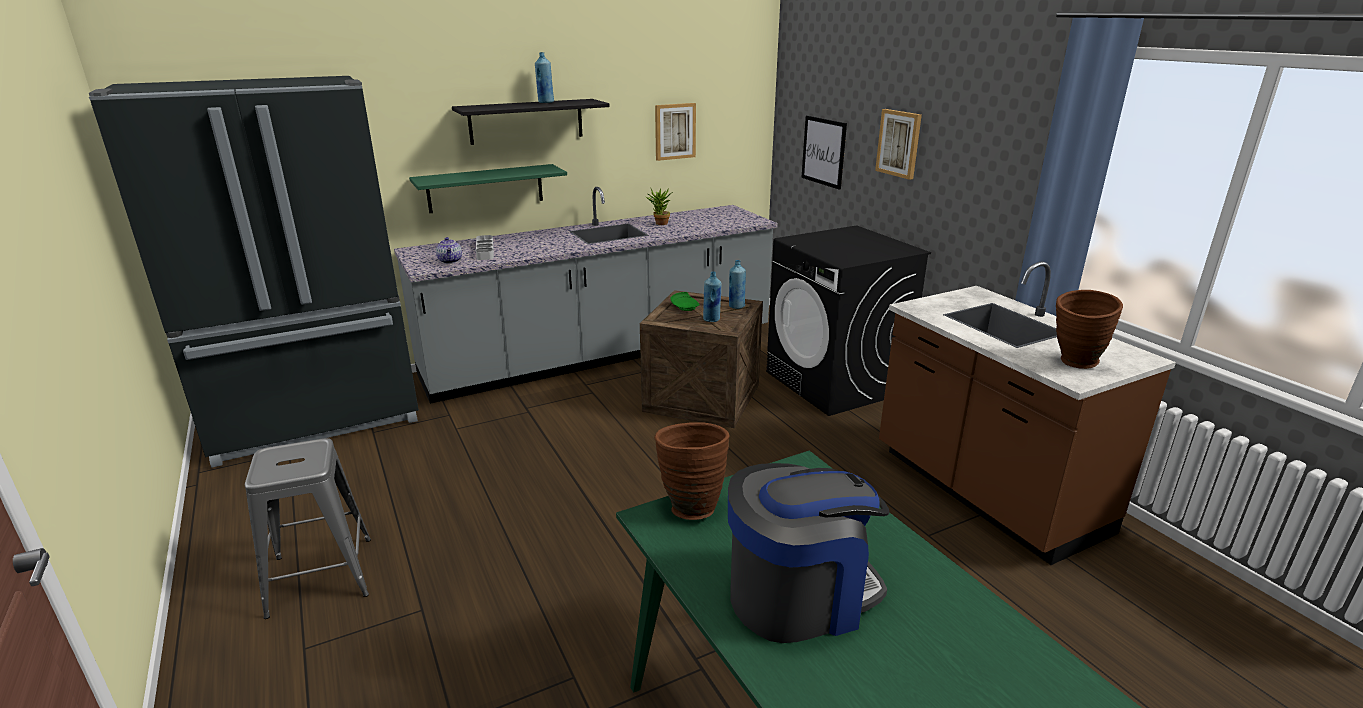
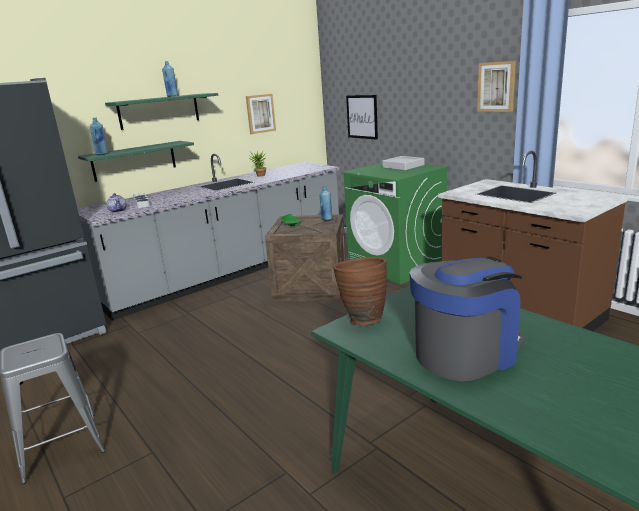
camera: 10 degrees left, 5 degrees down
black shelf [452,99,610,145] -> green shelf [105,93,218,130]
blue bottle [703,271,722,322] -> blue bottle moved to [90,118,108,155]
black washing machine [766,225,931,416] -> green washing machine [344,163,449,285]
picture [875,109,922,180] -> picture moved to [477,61,516,112]
brown vase [1056,290,1123,369] -> none
none -> grey tray [382,156,424,170]

